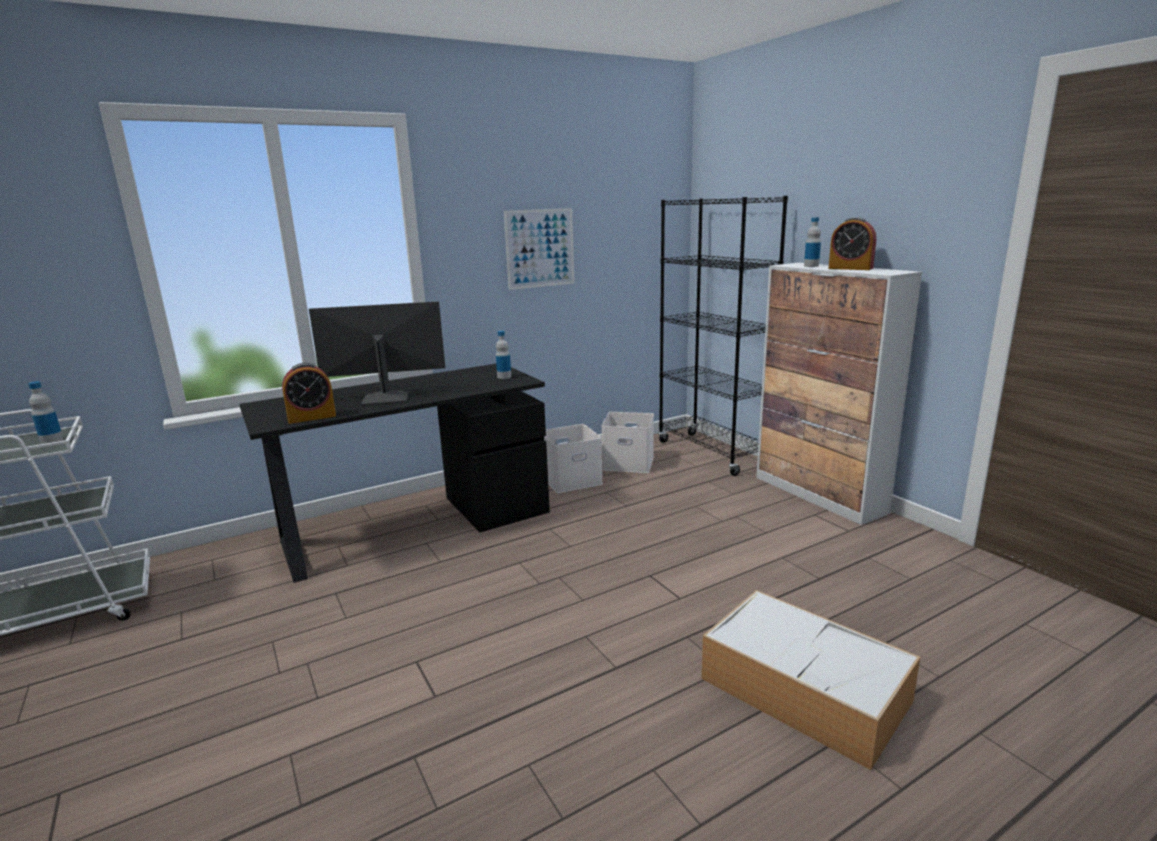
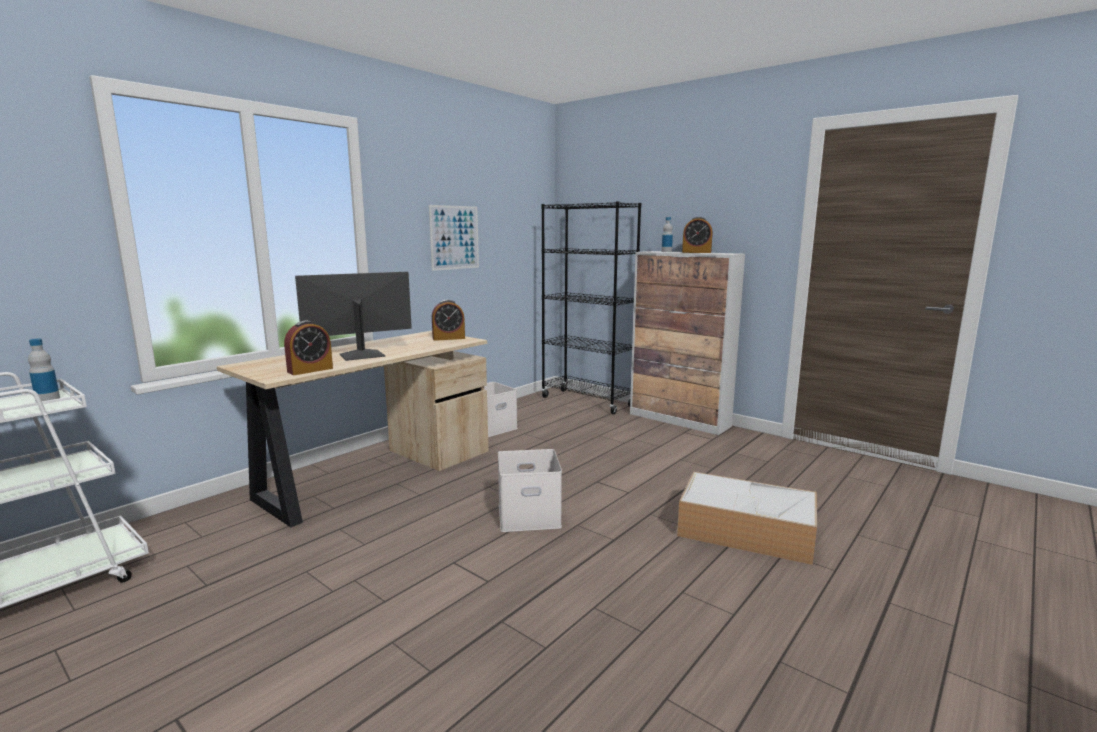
camera: 20 degrees left, 5 degrees down
black desk [239,364,550,583] -> beige desk [217,331,489,527]
bottle [496,331,511,379] -> alarm clock [432,300,465,341]
white storage box [601,412,654,473] -> white storage box moved to [498,449,562,532]

